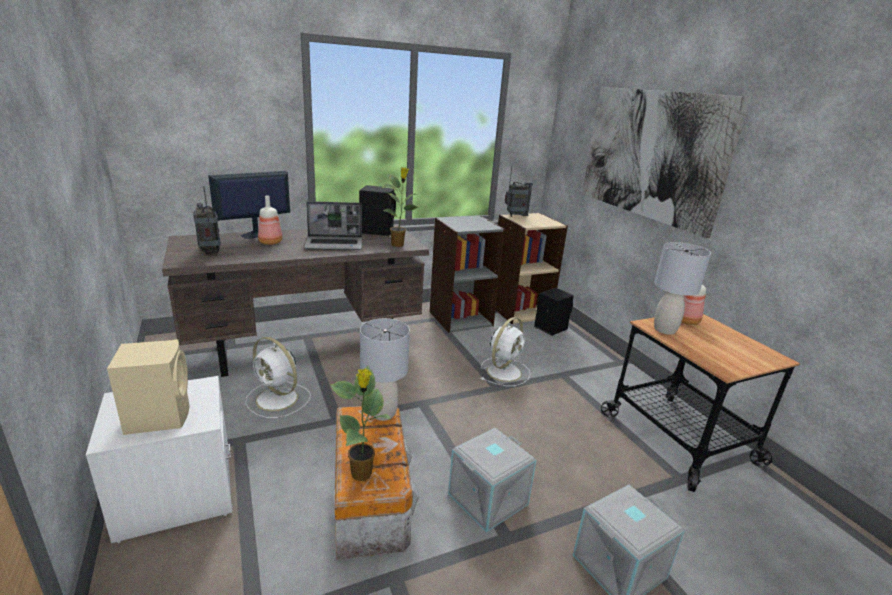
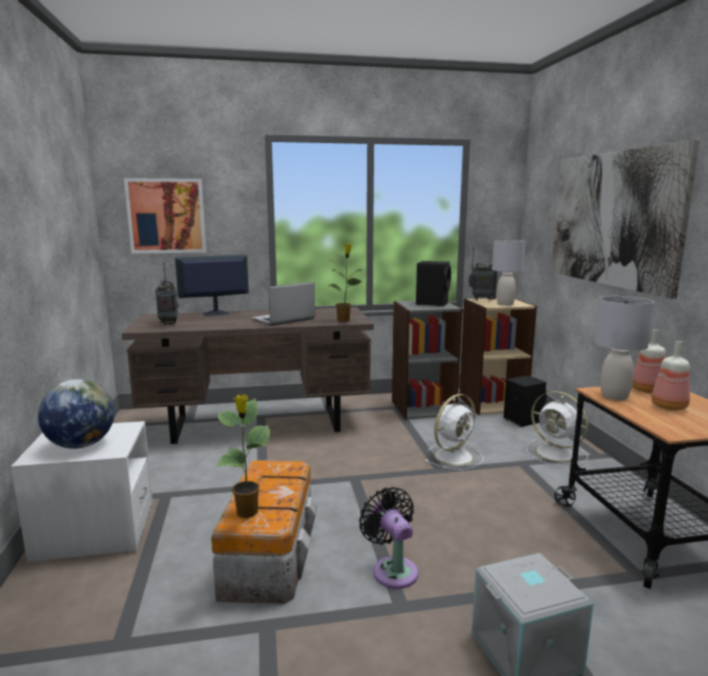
camera: 15 degrees right, 10 degrees down
beige speaker [107,339,189,435] -> globe [38,379,115,449]
white fan [245,337,311,418] -> white fan moved to [526,391,588,467]
bottle [258,195,282,245] -> bottle moved to [651,341,690,410]
laptop [304,201,362,250] -> laptop turned 135 degrees clockwise [251,282,315,326]
black speaker [359,185,396,236] -> black speaker moved to [416,261,451,306]
grey table lamp [360,318,410,421] -> grey table lamp moved to [492,240,526,306]
grey storage box [448,428,536,532] -> black fan [359,487,418,589]
none -> picture [124,178,206,254]

